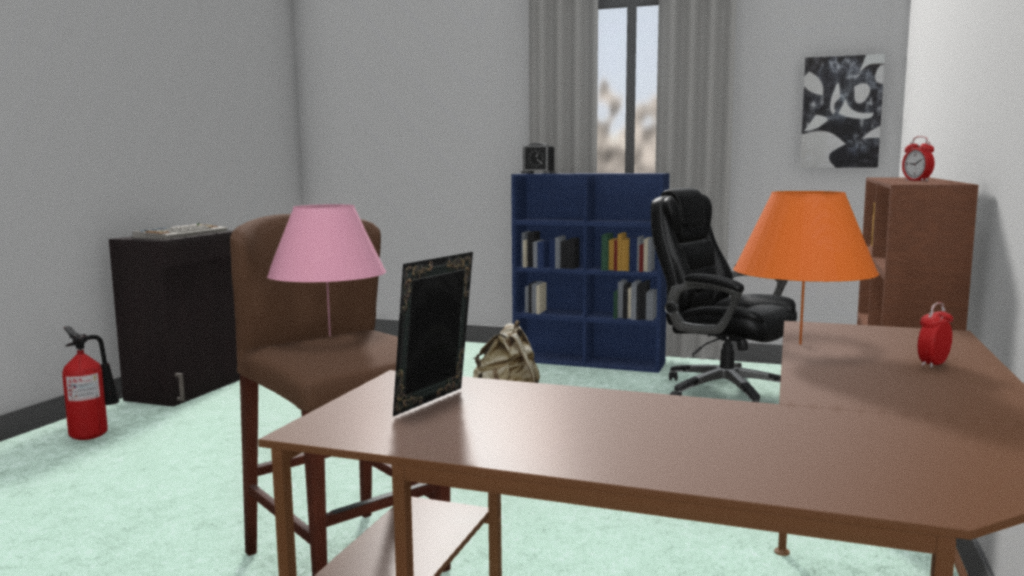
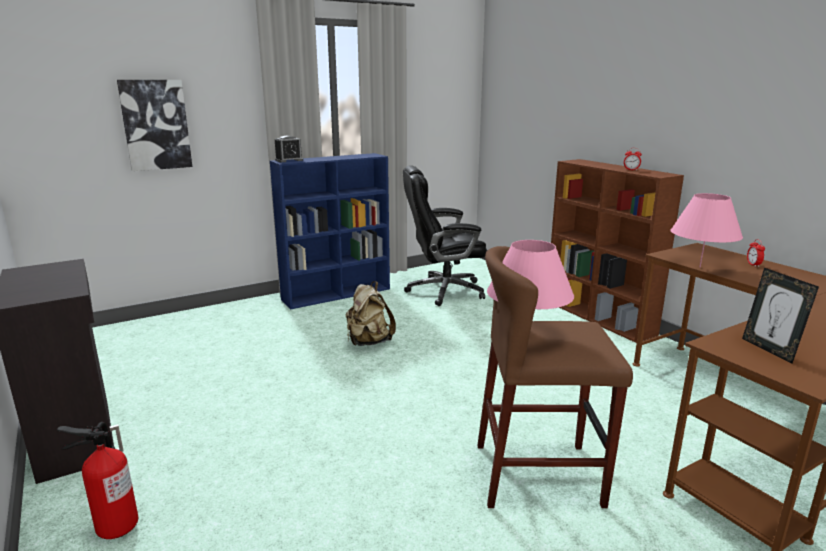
camera: 50 degrees left, 10 degrees up
keyboard [132,223,227,239] -> none
orange table lamp [733,191,879,344] -> pink table lamp [670,193,743,268]
picture [800,54,885,168] -> picture moved to [117,80,192,171]

